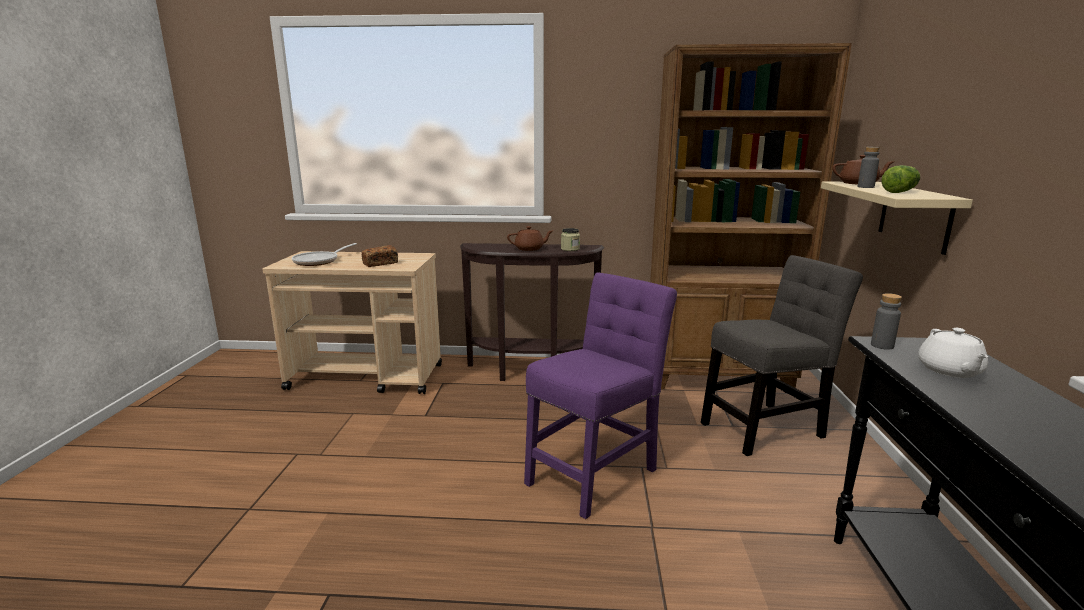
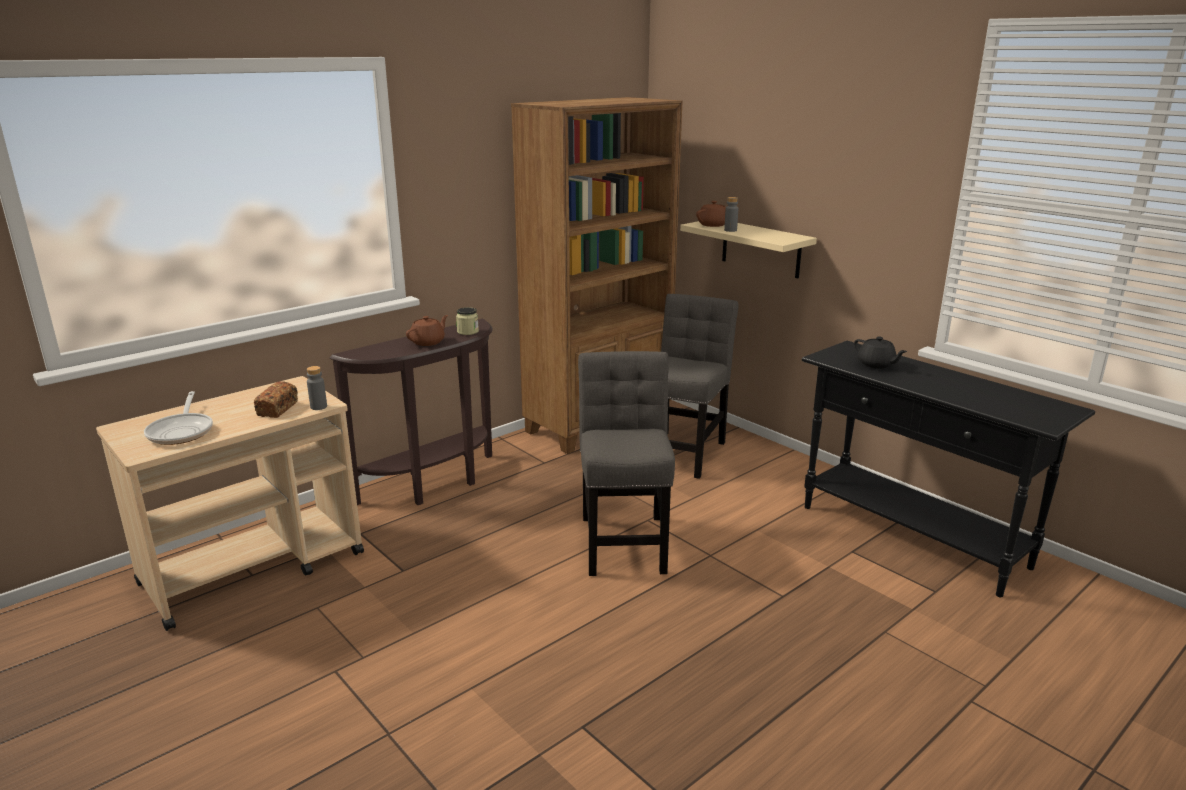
camera: 45 degrees left, 5 degrees up
purple chair [524,273,677,519] -> grey chair [578,351,675,576]
grey bottle [871,293,902,350] -> grey bottle moved to [307,366,327,410]
lettuce [881,165,920,193] -> none
white teapot [918,328,988,378] -> black teapot [854,337,907,369]

